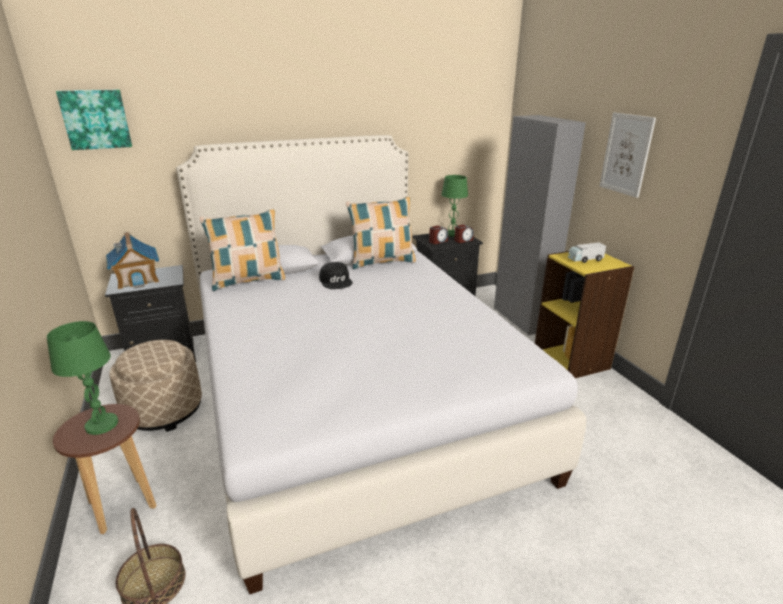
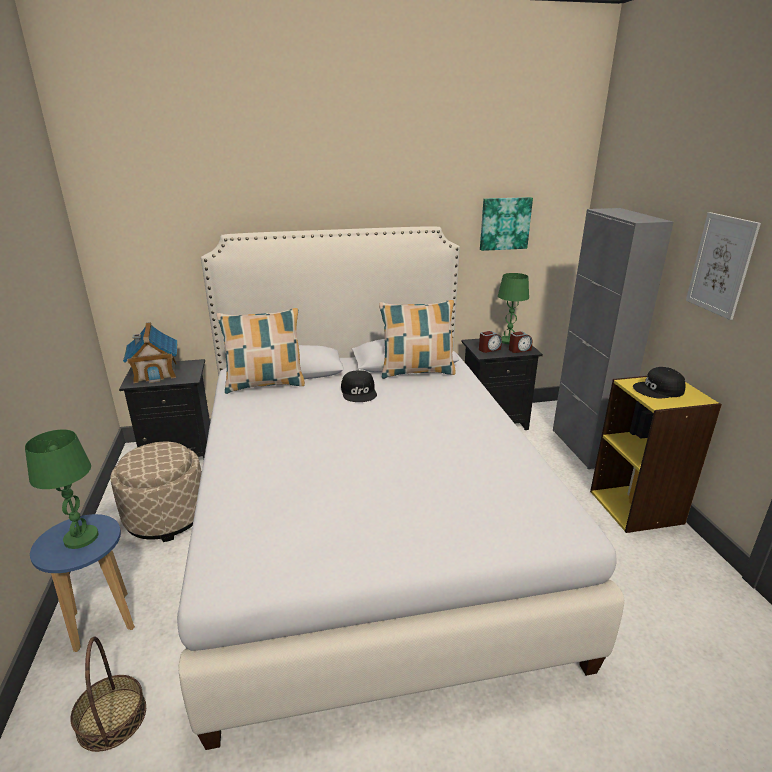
camera: 10 degrees right, 0 degrees up
brown stool [53,404,157,534] -> blue stool [30,514,135,652]
picture [56,90,132,150] -> picture moved to [480,197,533,251]
toy truck [568,242,606,263] -> black cap [633,367,686,398]

